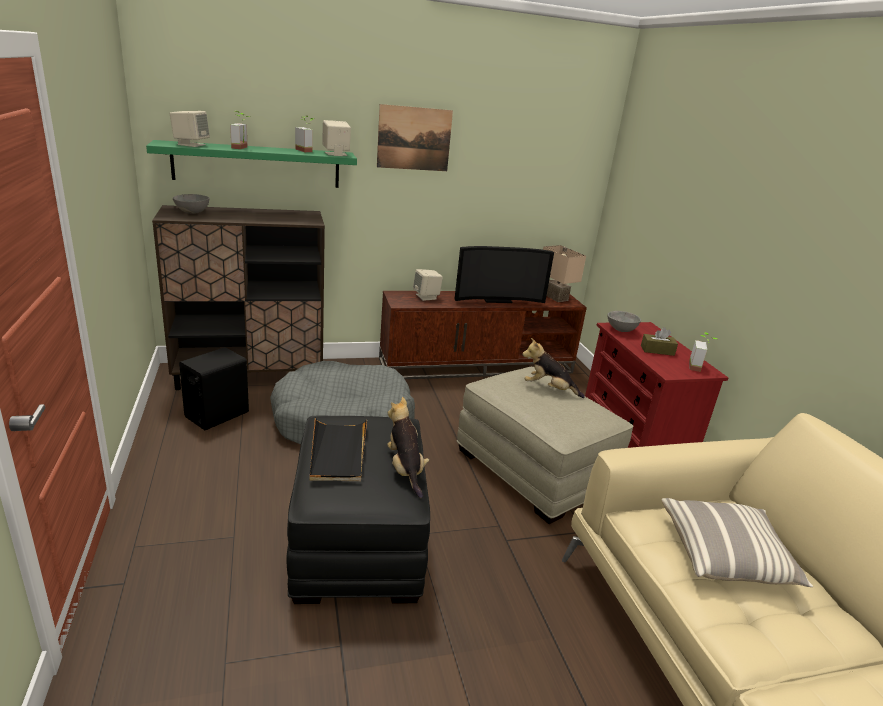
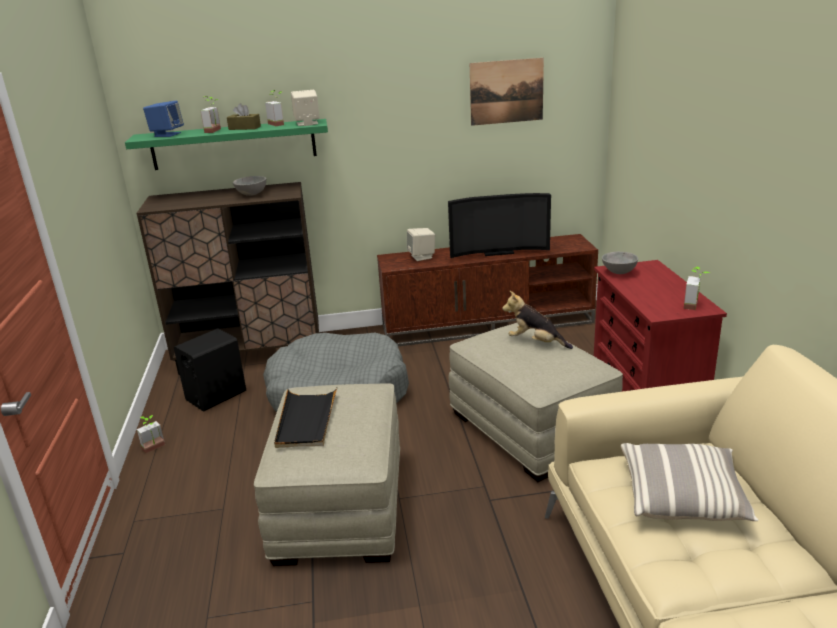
camera: 10 degrees right, 0 degrees up
beige speaker [170,111,210,147] -> blue speaker [143,101,184,137]
grey bowl [173,194,209,214] -> grey bowl moved to [233,176,266,196]
black ottoman [286,415,430,604] -> beige ottoman [254,384,400,566]
picture [377,104,453,171] -> picture moved to [470,58,544,126]
plush toy [387,397,429,498] -> none
beige table lamp [543,245,586,302] -> none
brown tissue box [641,327,678,356] -> brown tissue box moved to [227,103,261,130]
none -> potted plant [137,415,165,453]

